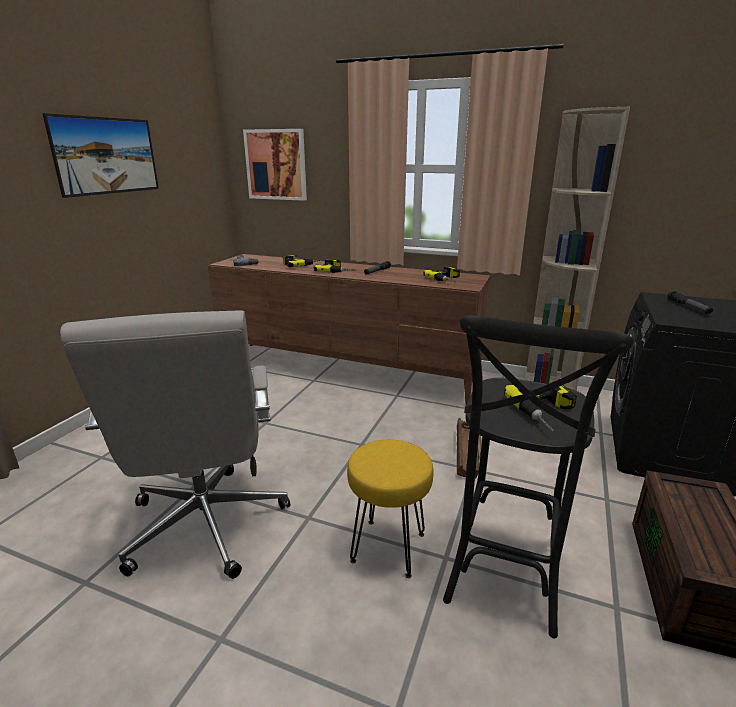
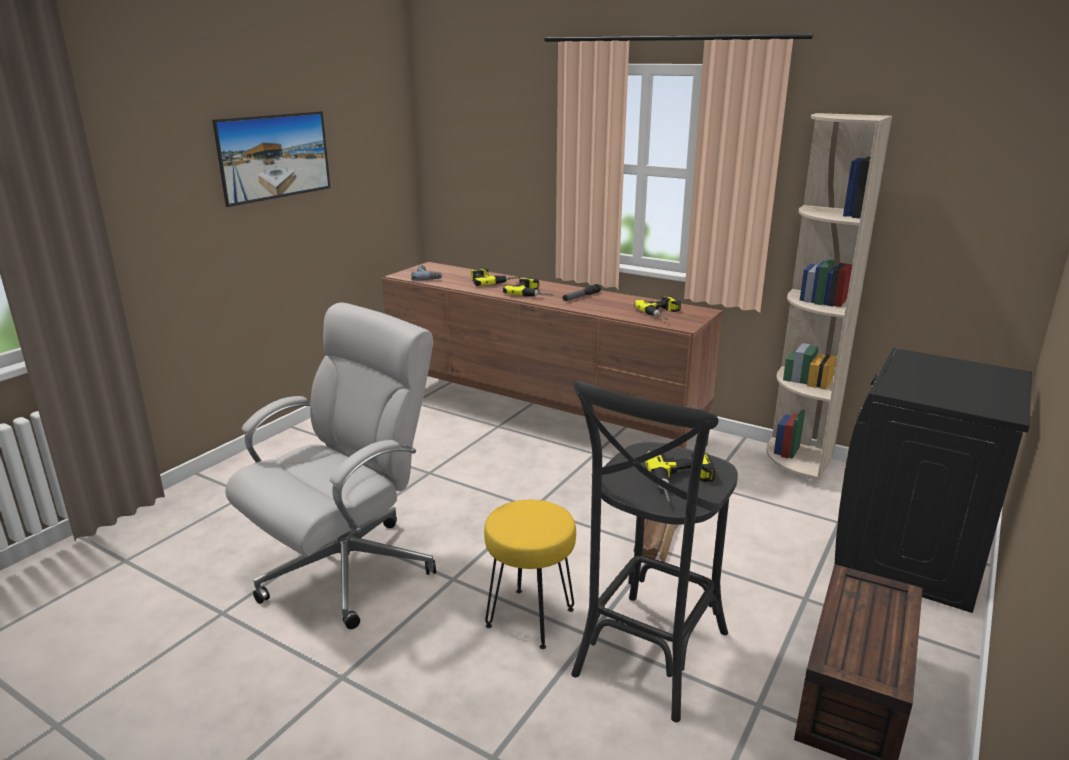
camera: 10 degrees right, 0 degrees up
grey office chair [60,310,290,579] -> grey office chair turned 135 degrees counterclockwise [225,303,436,629]
picture [243,129,307,201] -> none
flashlight [667,291,713,315] -> none

